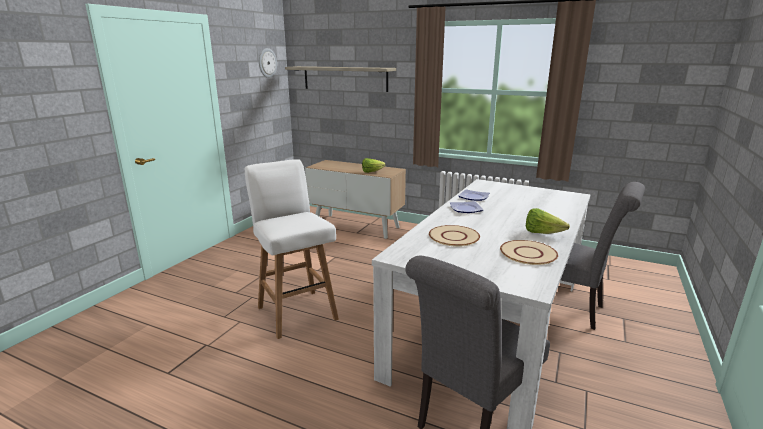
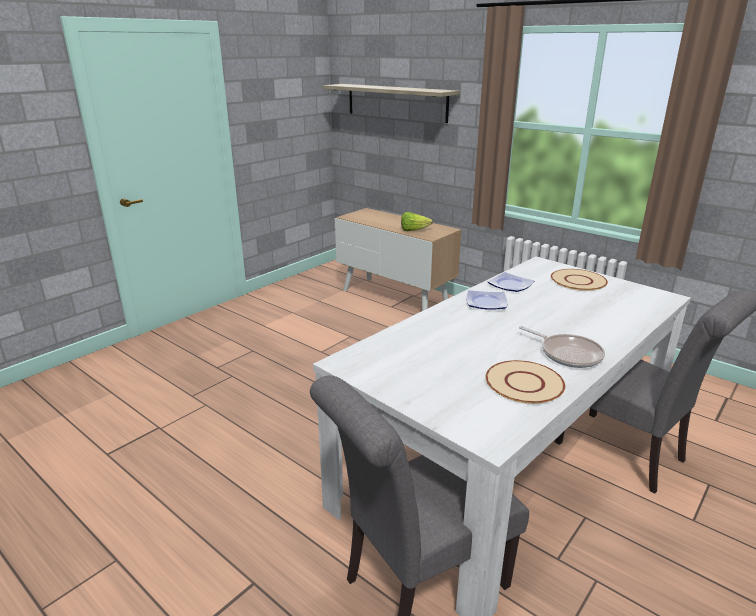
camera: 15 degrees right, 5 degrees up
white stool [244,159,339,339] -> none
wall clock [259,48,277,78] -> none
beige plate [429,225,480,247] -> beige plate moved to [551,269,608,291]
lettuce [526,208,570,234] -> frying pan [519,326,605,368]

